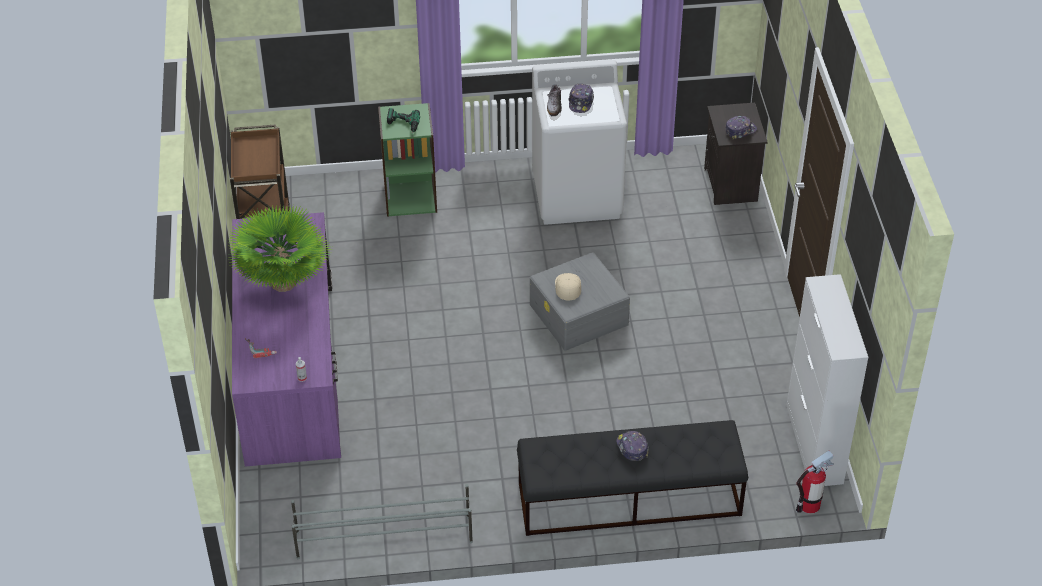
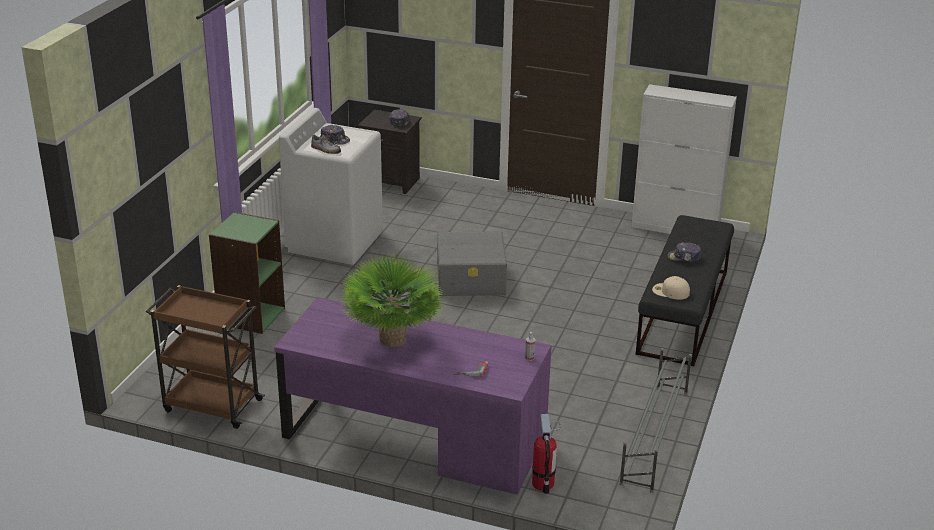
camera: 65 degrees left, 15 degrees down
power drill [387,108,420,136] -> none
beige cap [555,273,581,300] -> beige cap moved to [652,276,690,300]
fire extinguisher [796,450,834,513] -> fire extinguisher moved to [532,414,561,494]

